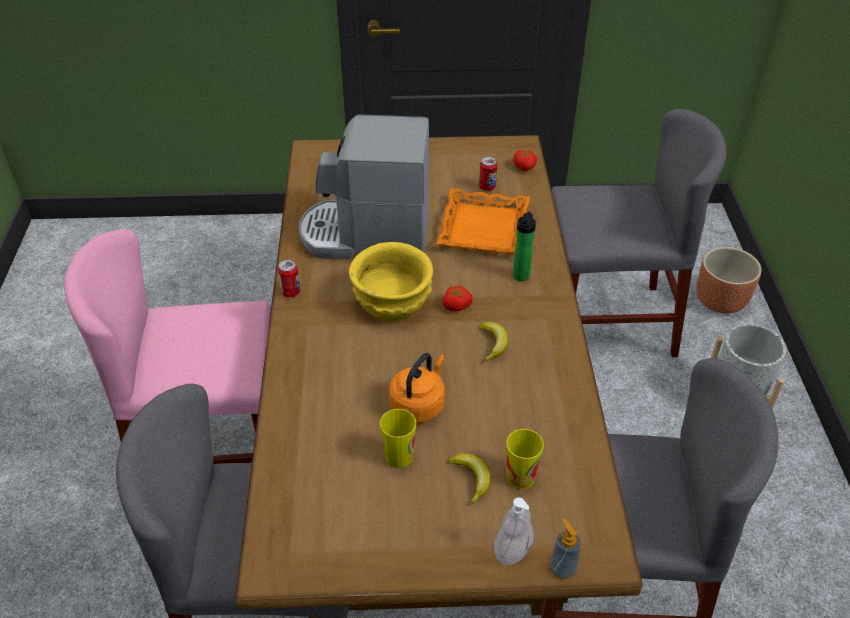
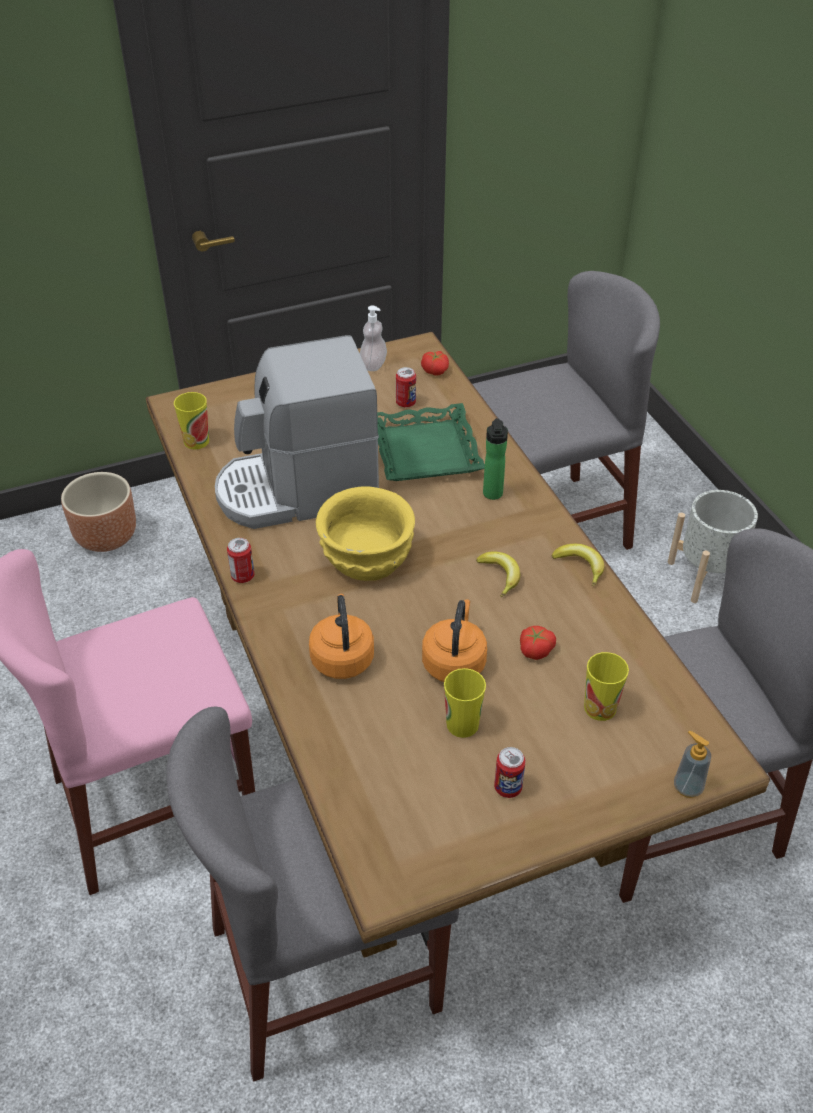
camera: 20 degrees left, 0 degrees up
orange tray [436,188,530,254] -> green tray [377,403,485,481]
tomato [442,286,473,312] -> tomato moved to [520,626,556,660]
banana [449,453,491,505] -> banana moved to [551,544,604,586]
soap dispenser [494,498,533,565] -> soap dispenser moved to [360,305,387,371]
brown planter [696,247,761,313] -> brown planter moved to [61,472,136,552]
none -> cup [174,392,209,449]
none -> orange kettle [309,594,374,679]
none -> can [494,747,525,798]

